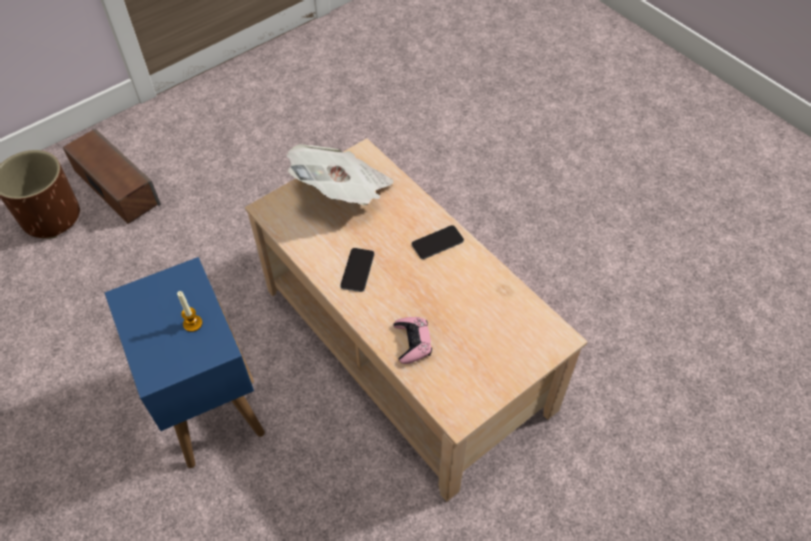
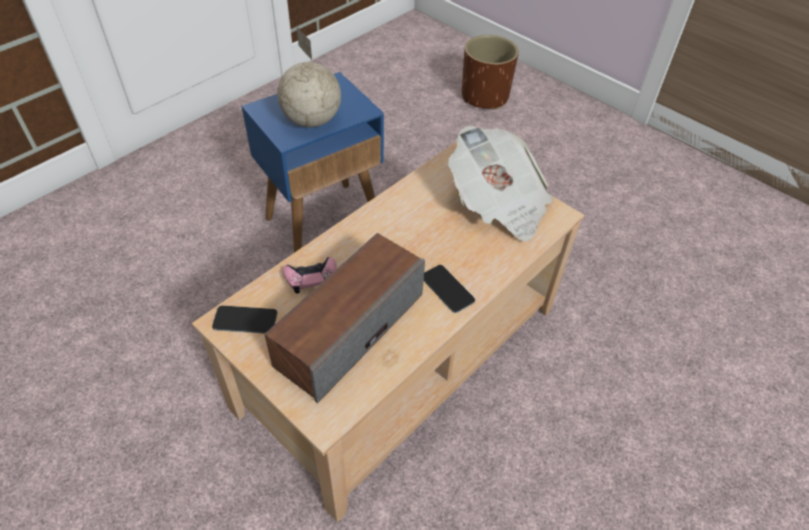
camera: 80 degrees right, 5 degrees down
speaker [63,128,161,224] -> speaker moved to [264,233,425,403]
candle [177,291,203,332] -> globe [277,27,341,127]
phone [340,248,374,292] -> phone moved to [212,306,277,334]

